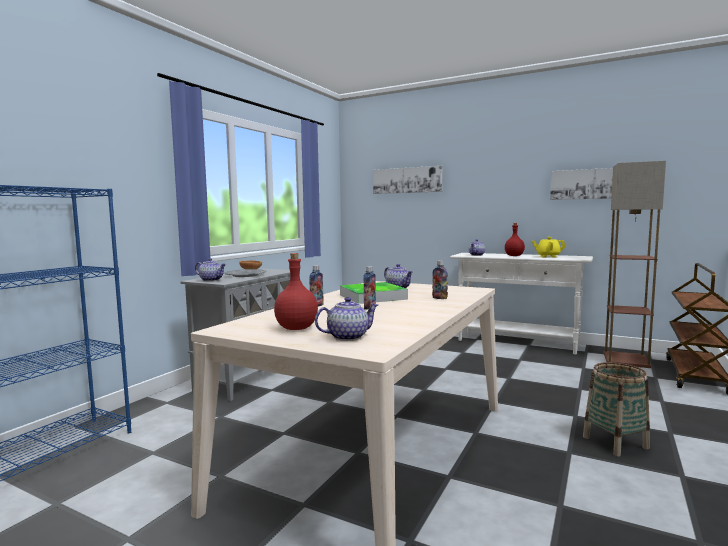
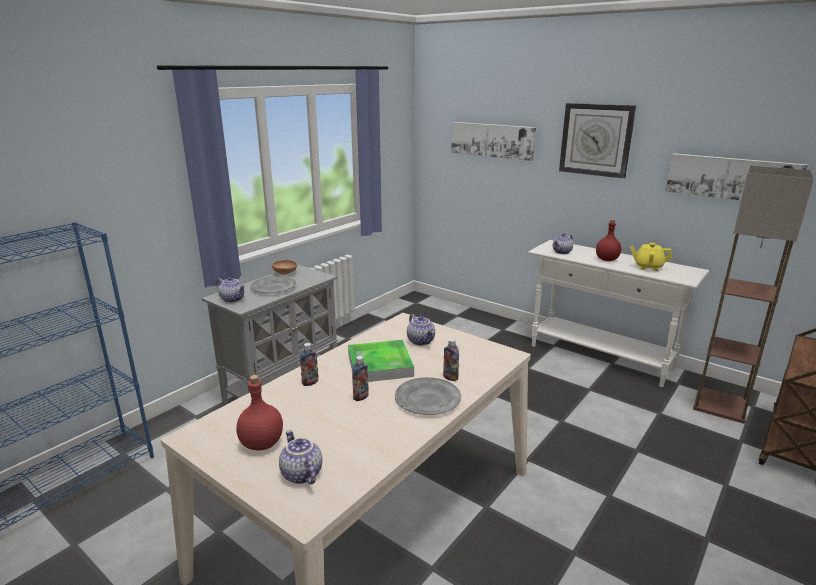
camera: 10 degrees right, 15 degrees up
teapot [315,297,378,341] -> teapot turned 105 degrees counterclockwise [279,430,322,485]
basket [583,362,650,456] -> none
none -> grey plate [395,377,461,415]
none -> wall clock [559,103,636,179]

